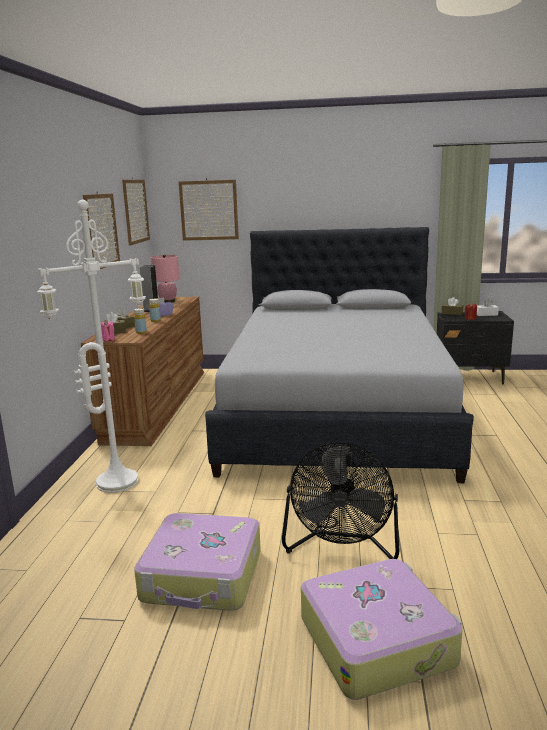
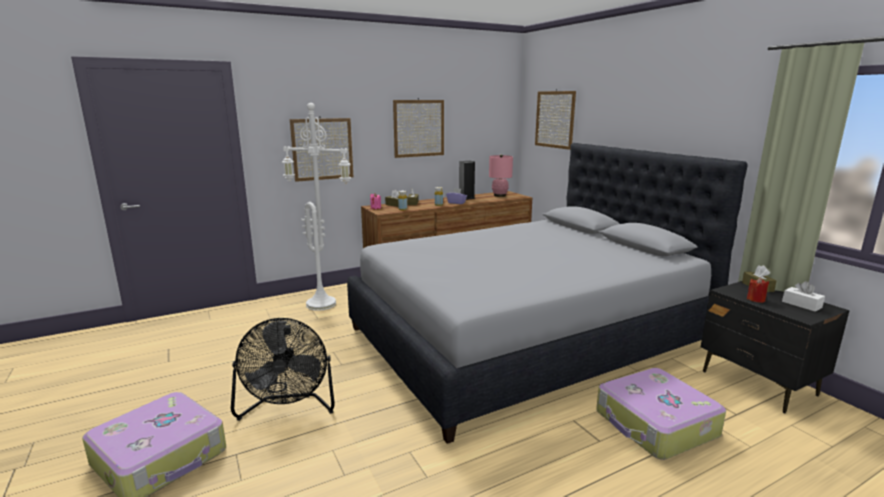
camera: 55 degrees right, 0 degrees up
picture [122,177,150,246] -> picture moved to [290,116,353,182]
suitcase [134,513,261,611] -> suitcase moved to [596,368,726,460]
black fan [282,442,400,559] -> black fan turned 75 degrees counterclockwise [231,318,335,421]

